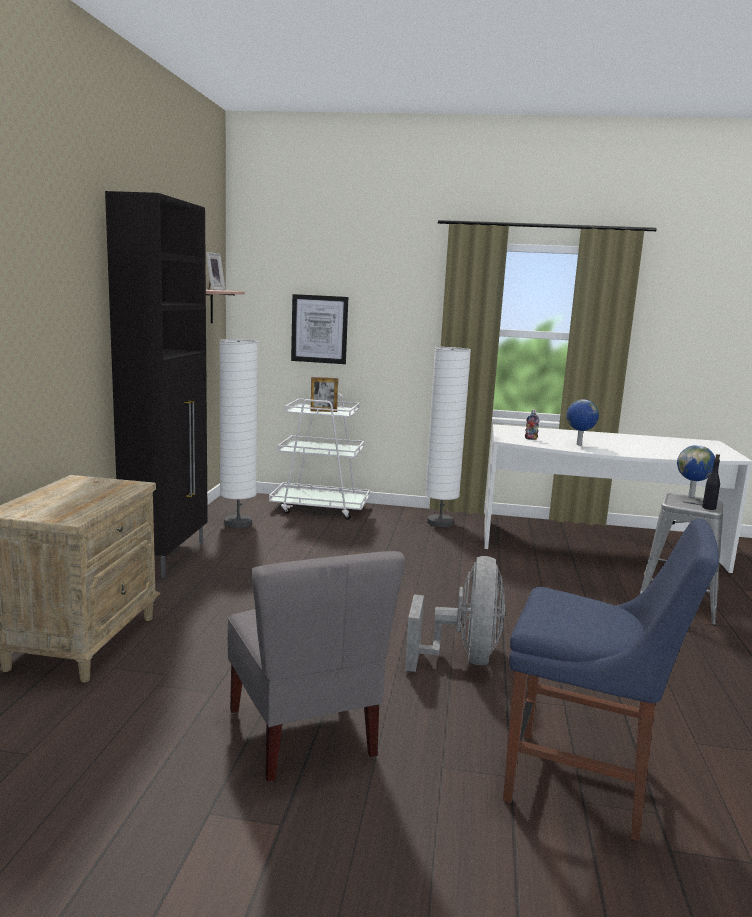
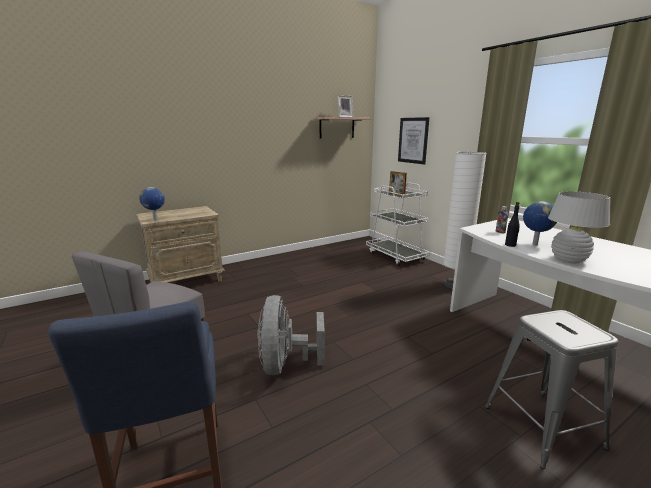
camera: 50 degrees right, 5 degrees up
black cabinet [105,191,208,578] -> none
white floor lamp [219,339,258,528] -> none
grey fan [405,556,506,672] -> grey fan turned 120 degrees clockwise [257,295,325,375]
globe [677,445,716,497] -> globe moved to [139,187,165,221]
black bottle [702,454,720,510] -> black bottle moved to [505,202,520,247]
none -> white table lamp [548,191,610,264]

